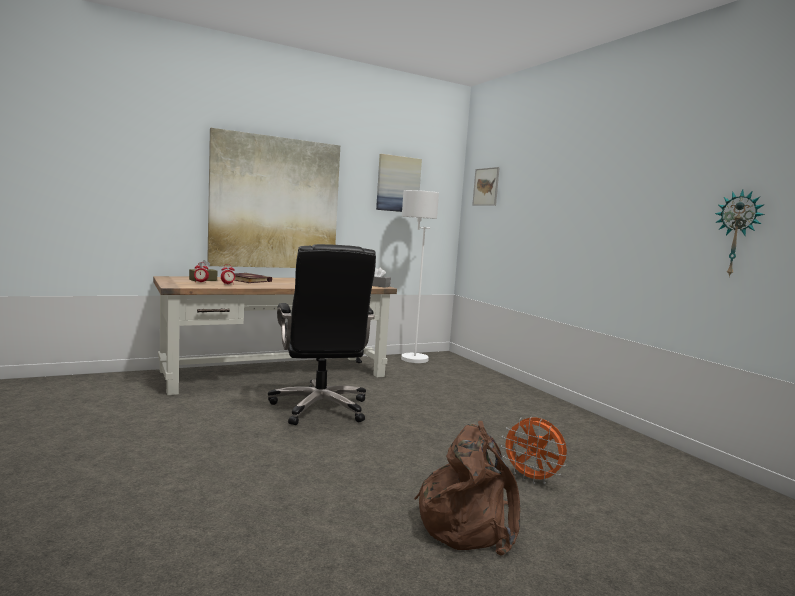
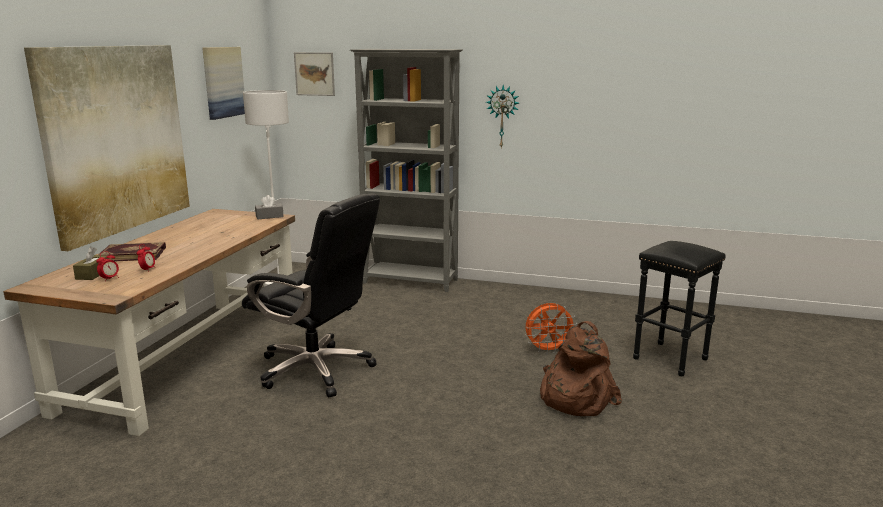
camera: 45 degrees left, 10 degrees up
wall clock [715,190,765,277] -> wall clock moved to [486,85,519,148]
none -> grey bookcase [350,49,463,292]
none -> black stool [633,241,726,376]

